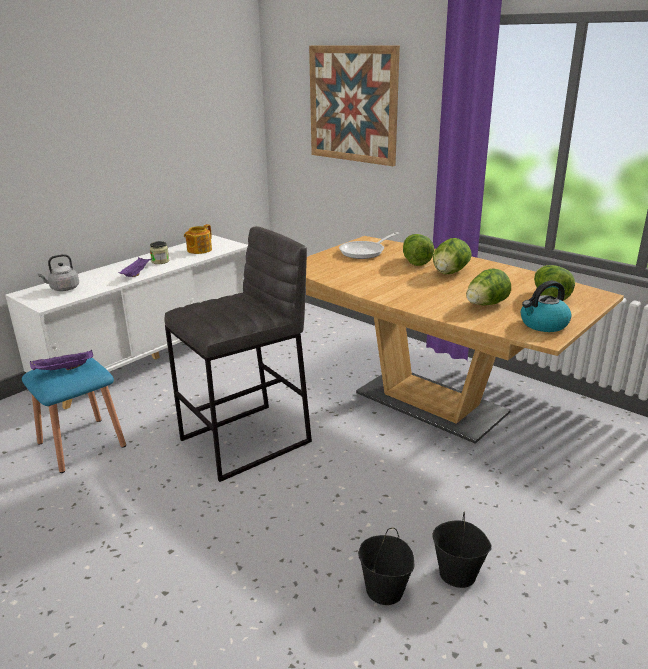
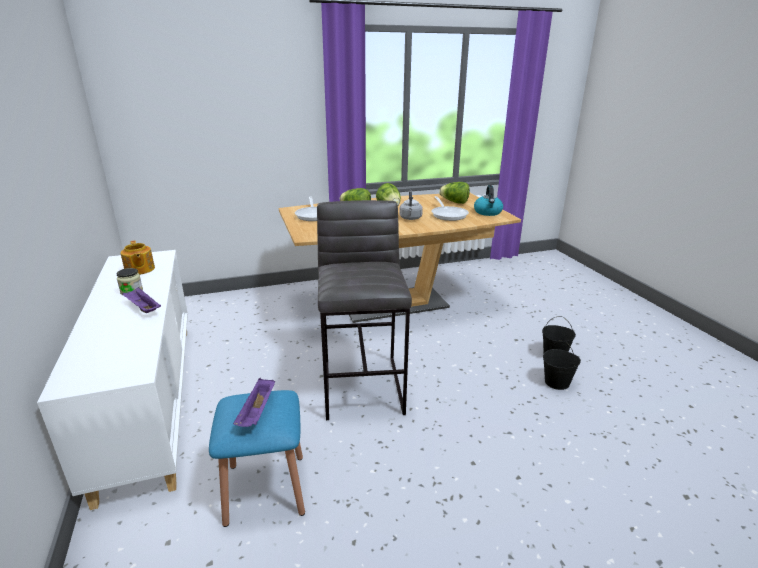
camera: 60 degrees left, 0 degrees up
grey kettle [38,254,79,291] -> grey kettle moved to [399,190,423,220]
picture [309,46,400,166] -> none
lettuce [466,269,511,305] -> frying pan [432,196,469,221]

